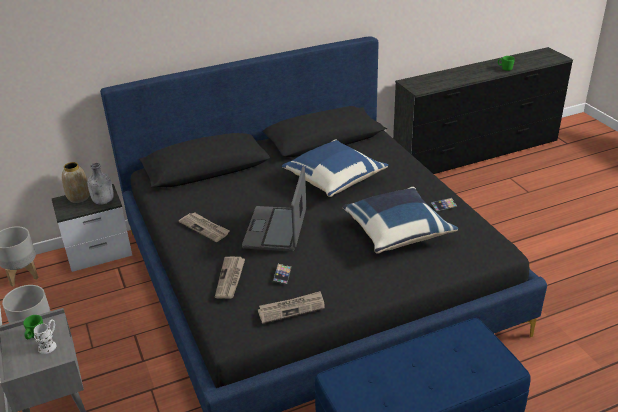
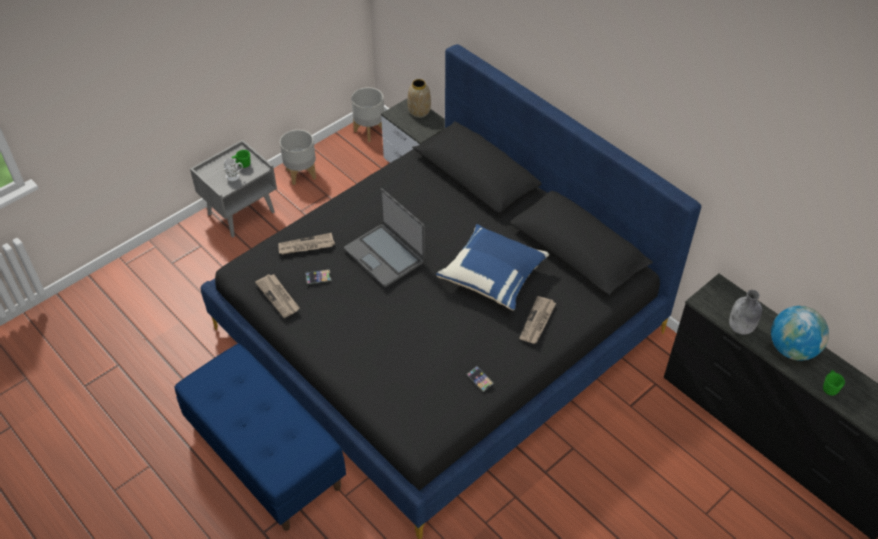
camera: 70 degrees right, 15 degrees up
grey bottle [87,163,114,205] -> grey bottle moved to [729,290,762,335]
newspaper [179,213,230,242] -> newspaper moved to [519,296,556,344]
laptop [242,167,306,252] -> laptop turned 120 degrees counterclockwise [344,189,425,287]
blue pillow [342,187,458,254] -> none
none -> globe [771,306,829,361]

